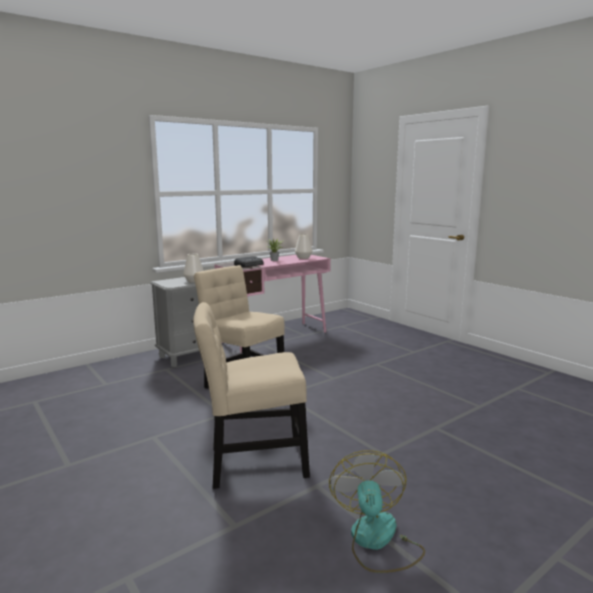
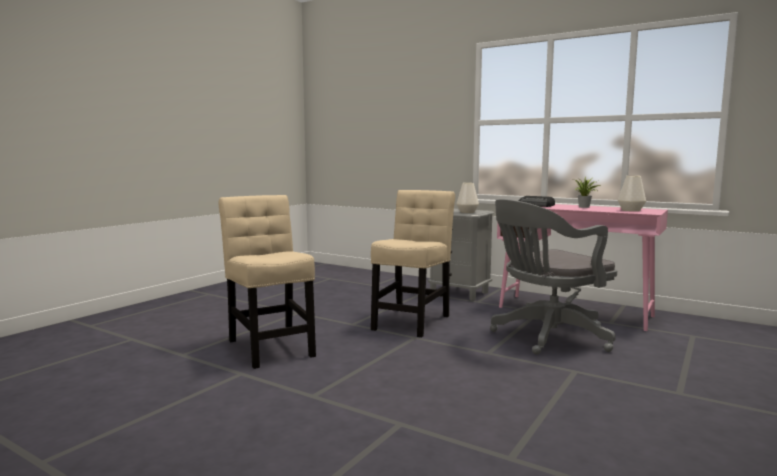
camera: 70 degrees right, 5 degrees down
fan [329,450,425,573] -> none
none -> grey office chair [490,199,617,355]

